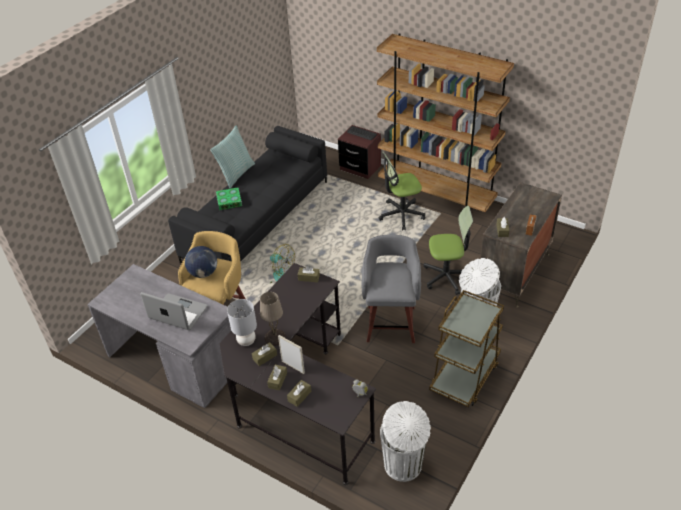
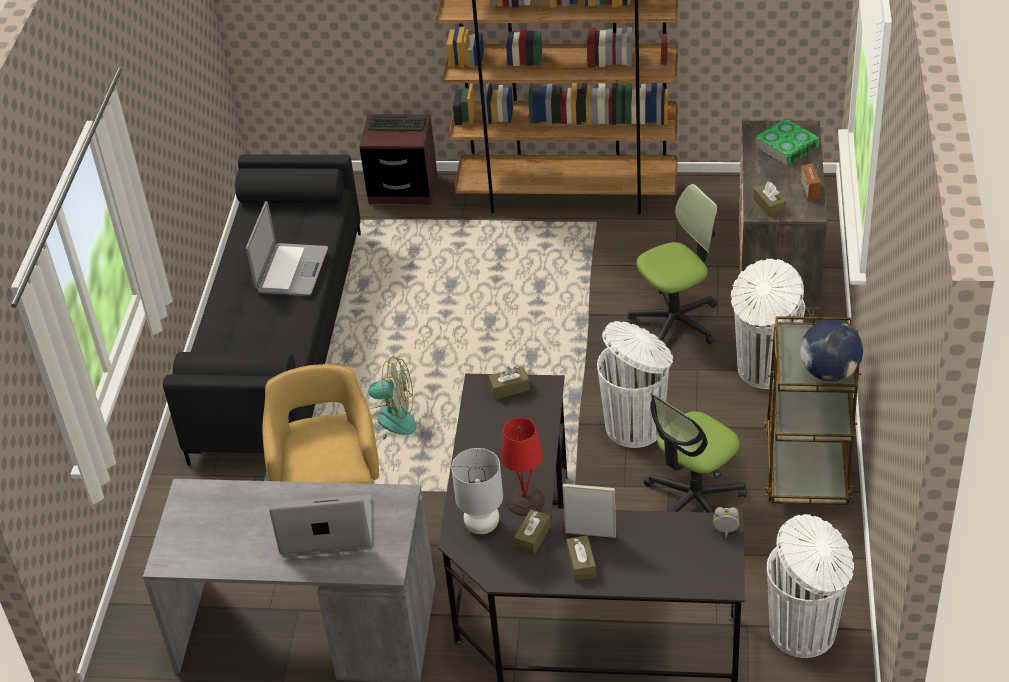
camera: 25 degrees left, 0 degrees up
globe [185,246,217,278] -> globe moved to [800,320,863,381]
pillow [210,125,255,188] -> none
book [216,187,242,210] -> book moved to [755,118,819,166]
beige table lamp [260,292,286,346] -> red table lamp [501,418,545,516]
brown tissue box [287,380,311,407] -> none
grey stool [362,234,421,343] -> white trash can [597,321,673,448]
office chair [379,152,425,230] -> office chair moved to [644,393,747,513]
none -> laptop [246,201,328,296]

